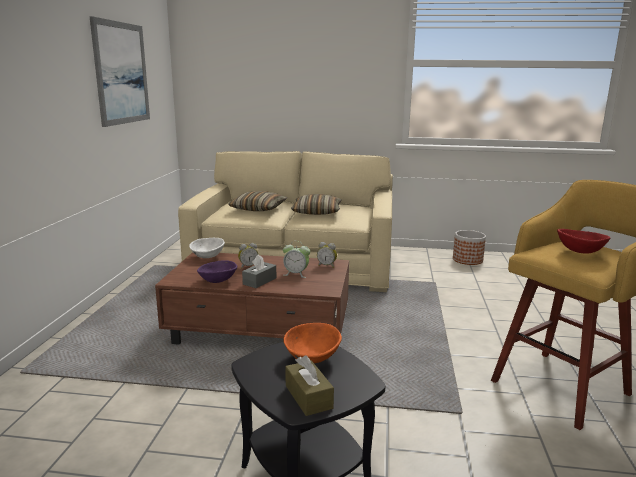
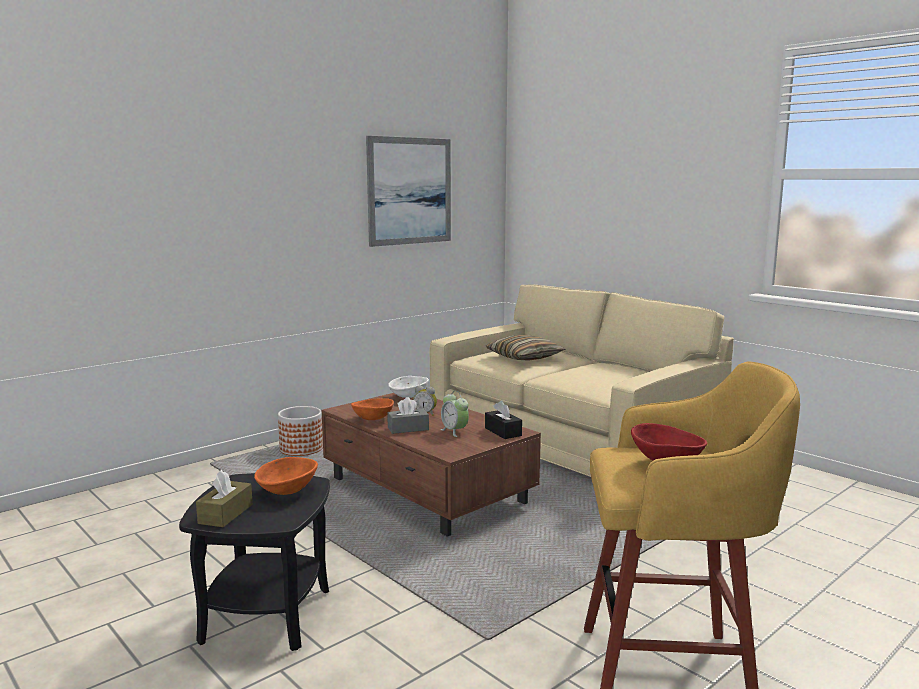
camera: 40 degrees right, 5 degrees down
purple bowl [197,261,237,283] -> orange bowl [351,398,394,420]
pillow [291,194,342,215] -> none
alarm clock [317,242,337,268] -> black tissue box [485,401,522,439]
planter [453,230,486,265] -> planter moved to [278,406,323,456]

